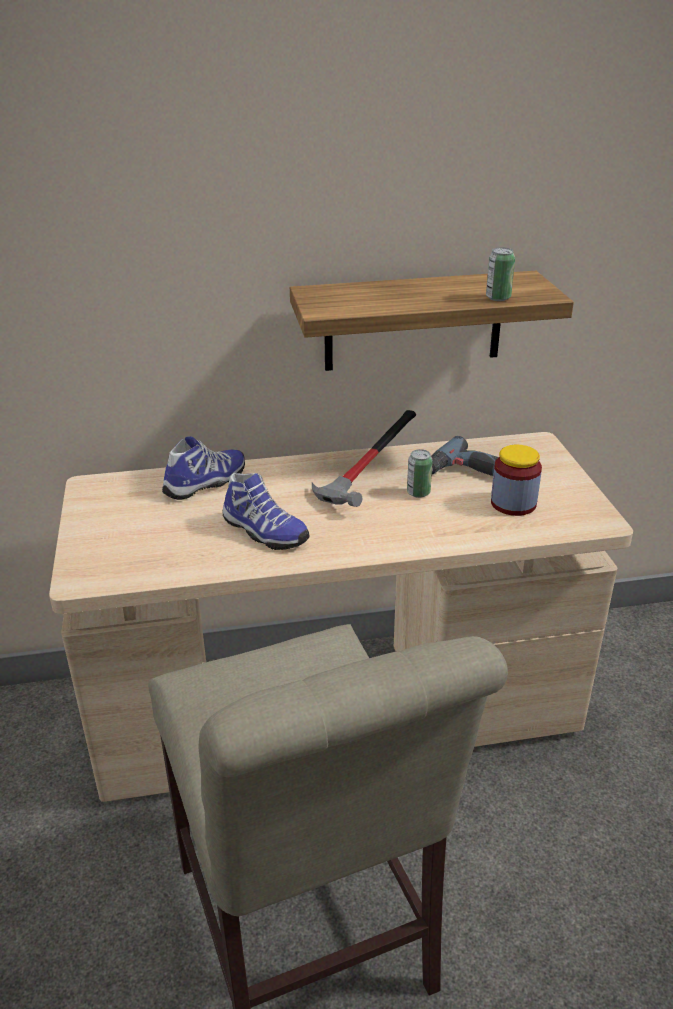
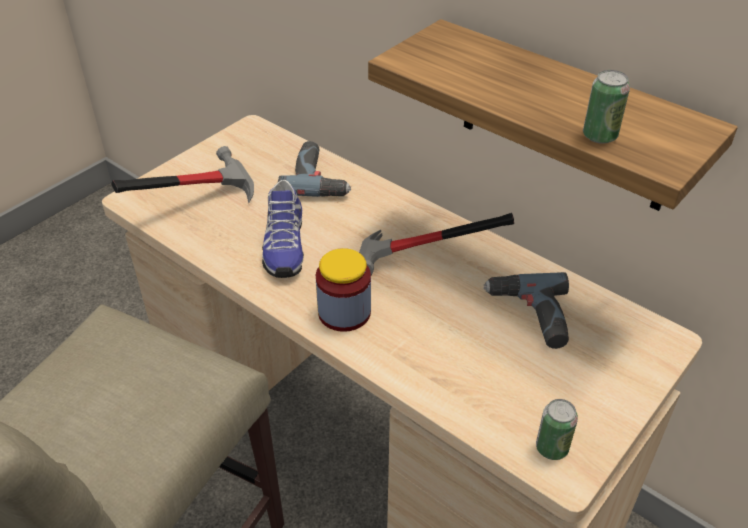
camera: 50 degrees right, 10 degrees up
shoe [162,436,245,500] -> power drill [278,141,351,197]
can [407,449,432,498] -> can moved to [536,399,578,460]
jar [491,445,542,516] -> jar moved to [316,248,371,332]
none -> hammer [111,146,254,204]

